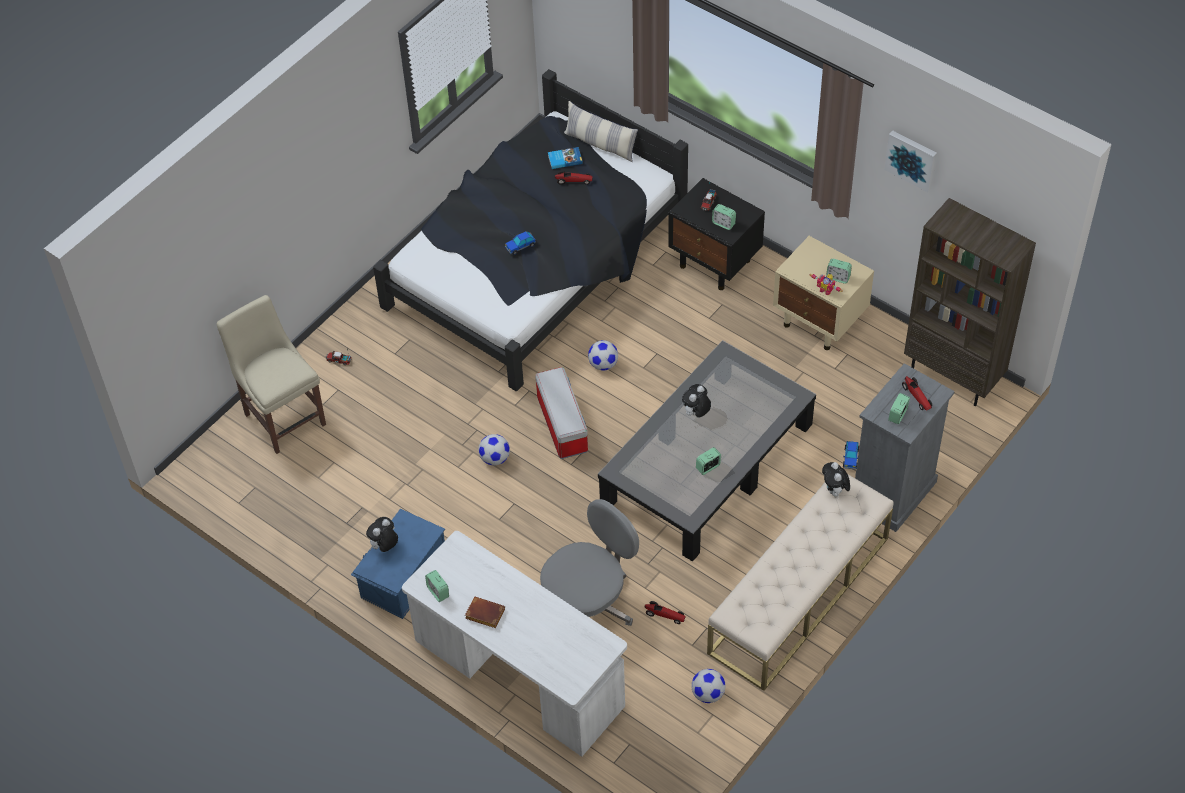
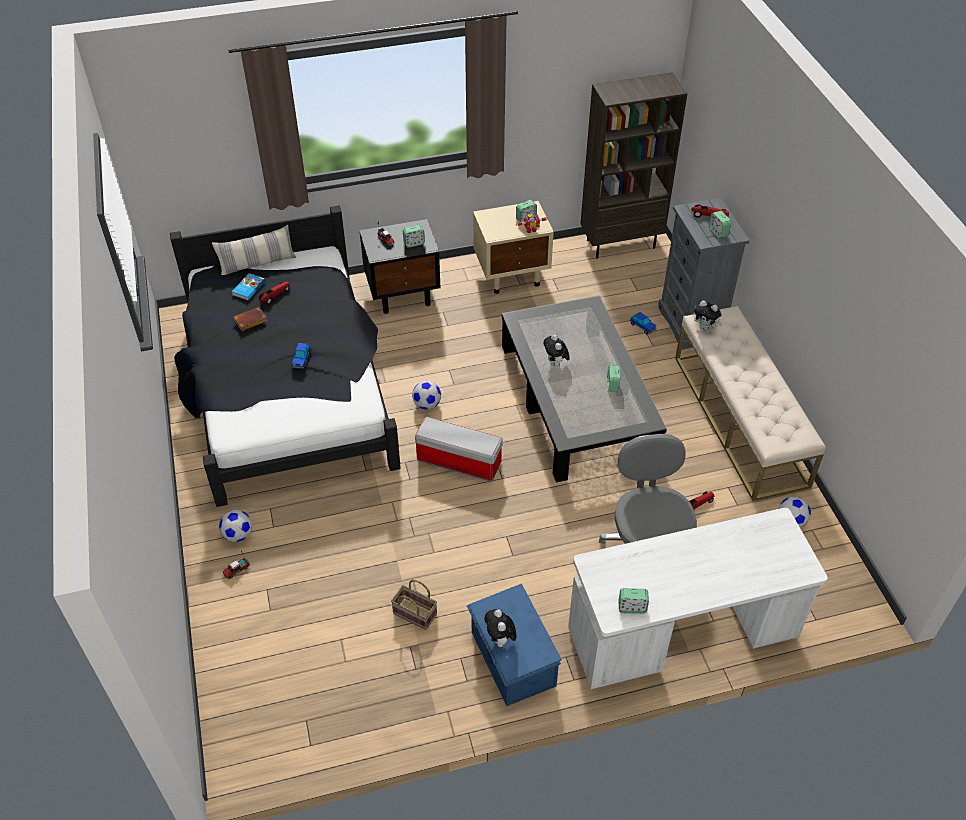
camera: 55 degrees left, 5 degrees down
beige chair [217,295,326,454] -> none
brown book [465,597,505,628] -> brown book moved to [233,307,267,331]
football [478,434,510,465] -> football moved to [219,510,252,542]
picture [885,130,937,192] -> none
none -> basket [391,580,437,630]

